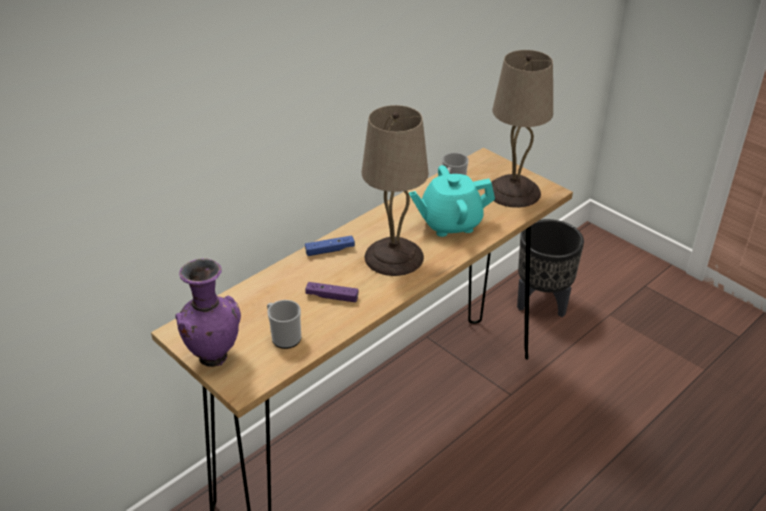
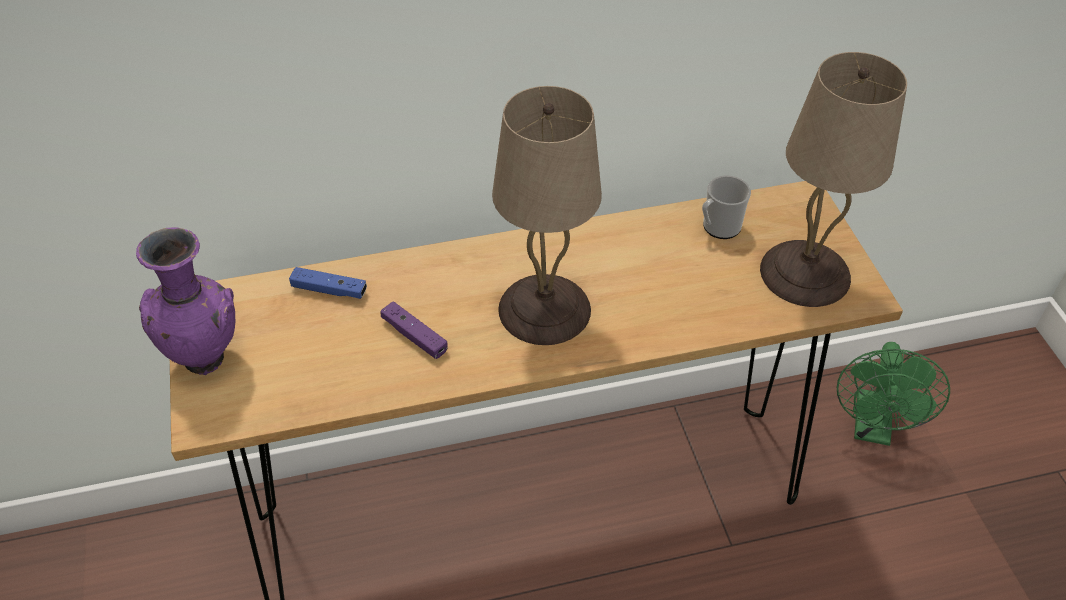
camera: 30 degrees right, 10 degrees up
mug [267,300,301,349] -> none
blue game controller [305,235,355,256] -> blue game controller moved to [289,267,367,299]
turquoise teapot [409,165,495,237] -> none
black planter [517,219,584,317] -> green fan [837,342,950,446]

